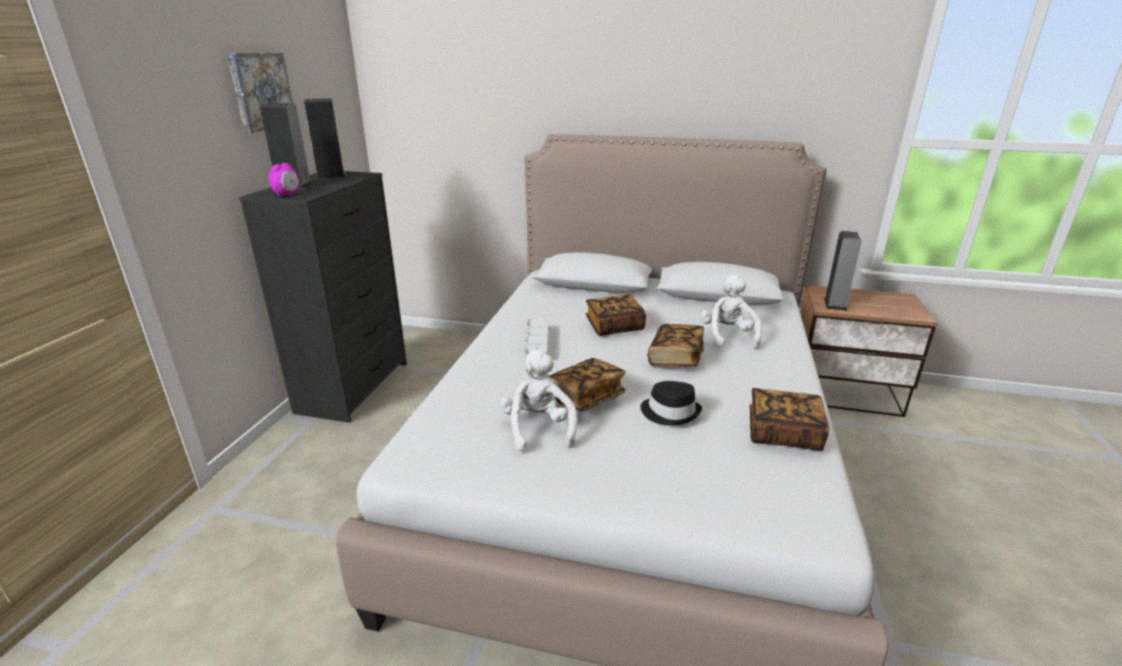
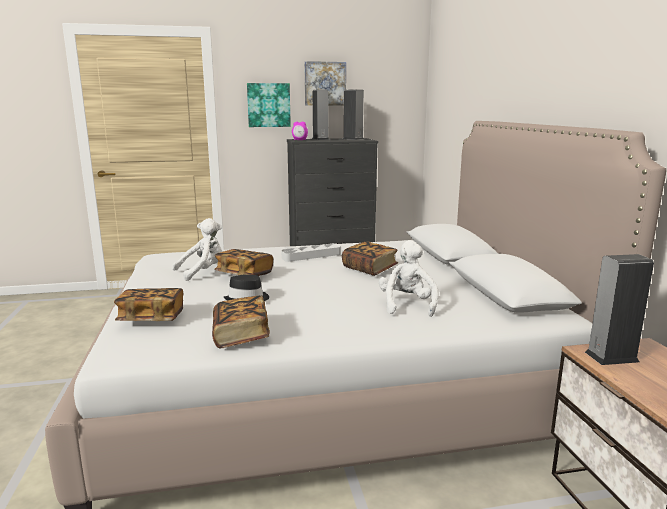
camera: 65 degrees right, 10 degrees down
book [648,324,704,367] -> book moved to [114,288,183,321]
white plush toy [700,274,762,349] -> white plush toy turned 60 degrees counterclockwise [379,240,439,317]
none -> picture [247,83,291,127]

